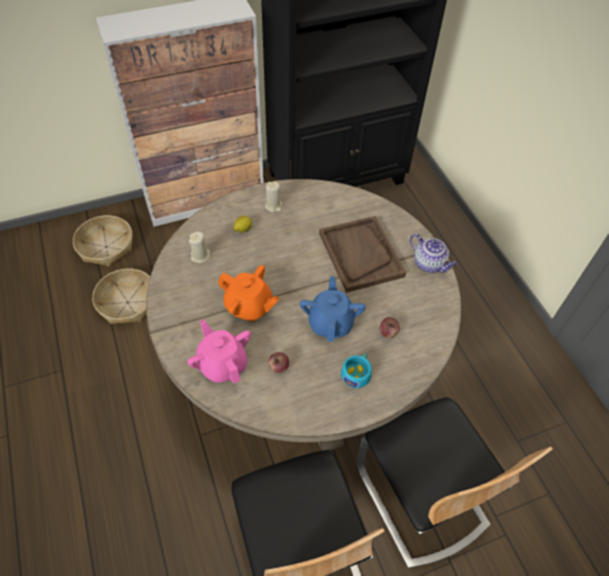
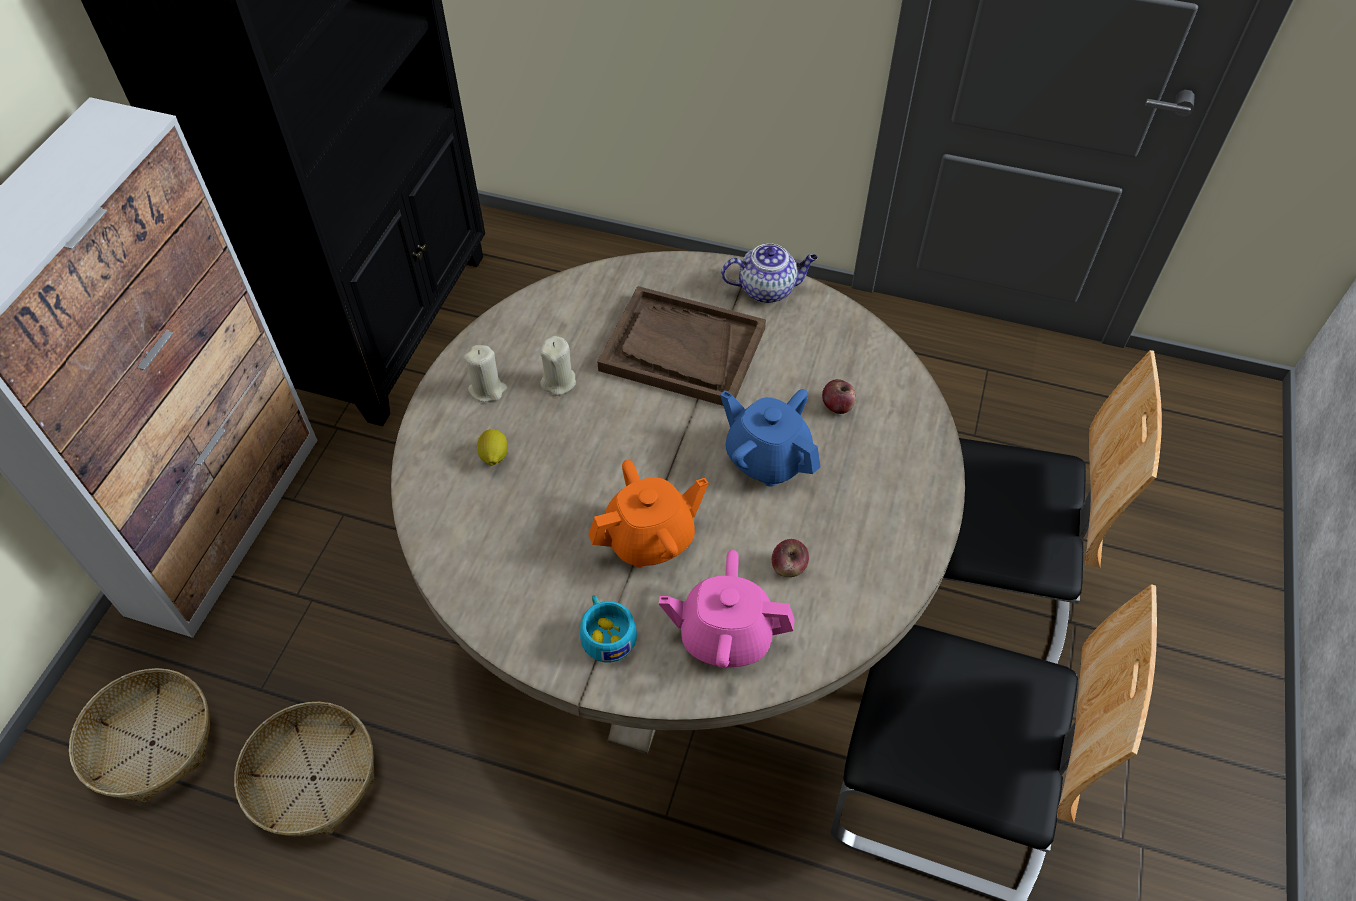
camera: 50 degrees left, 0 degrees up
beige candle [189,231,211,263] -> beige candle moved to [540,336,576,396]
turquoise cup [341,353,372,388] -> turquoise cup moved to [580,595,637,662]

